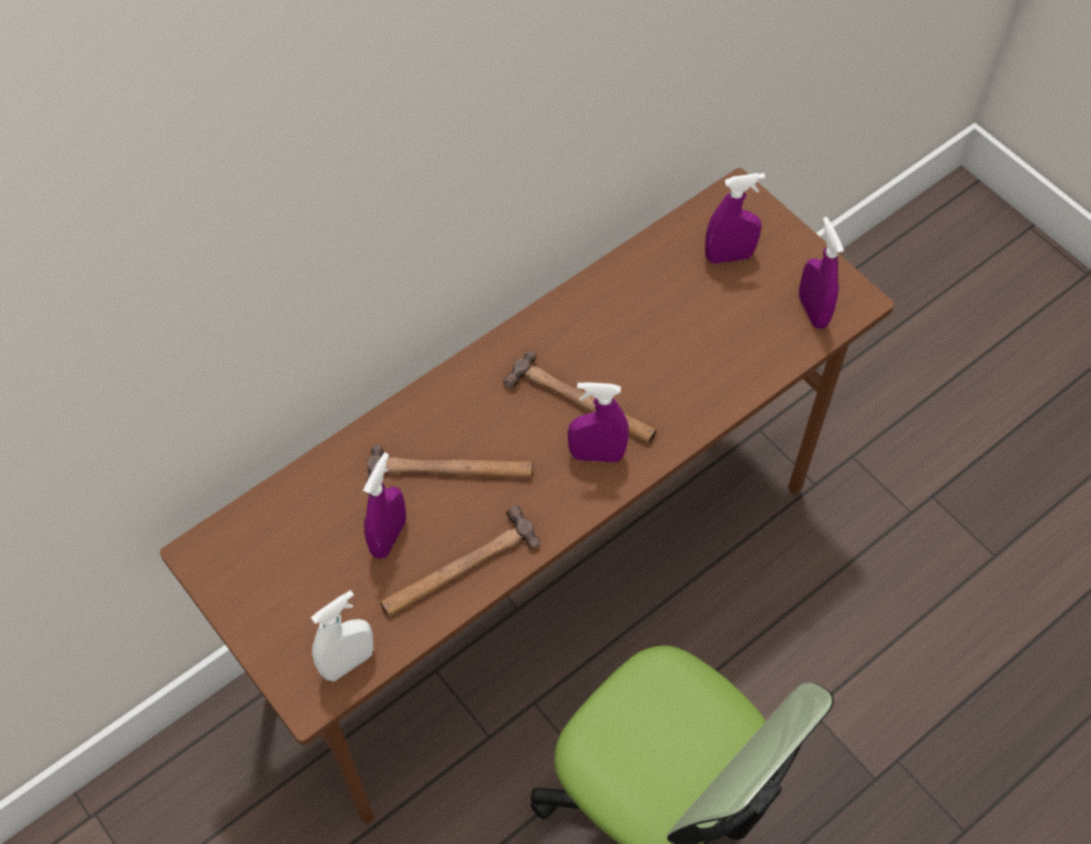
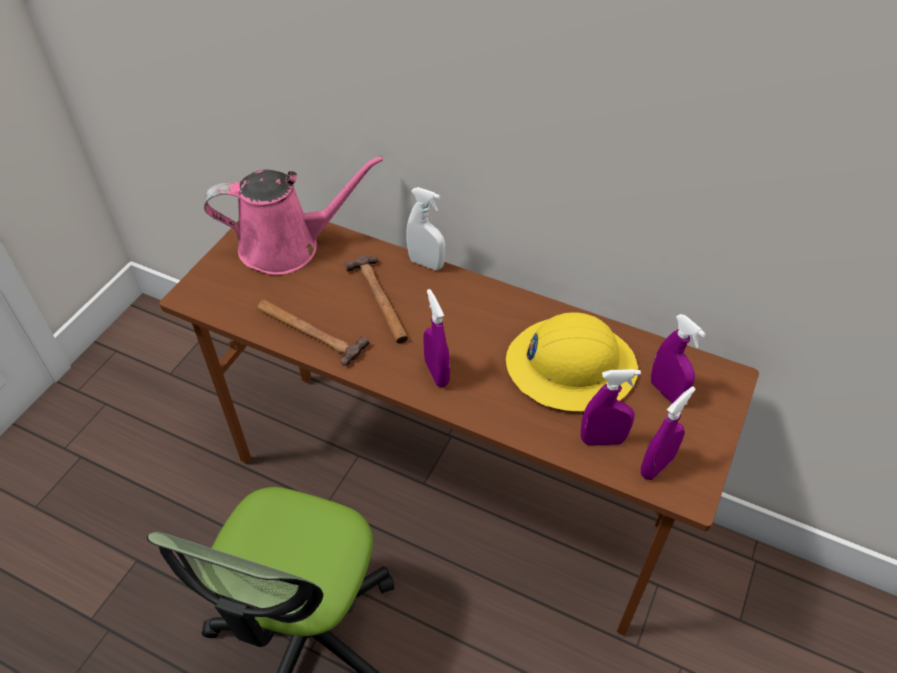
camera: 65 degrees right, 10 degrees down
white spray bottle [311,590,373,682] -> white spray bottle moved to [406,187,445,270]
purple spray bottle [363,452,406,559] -> purple spray bottle moved to [581,369,641,445]
hammer [503,351,656,444] -> none
none -> pink watering can [204,156,383,275]
none -> yellow hard hat [506,312,638,411]

